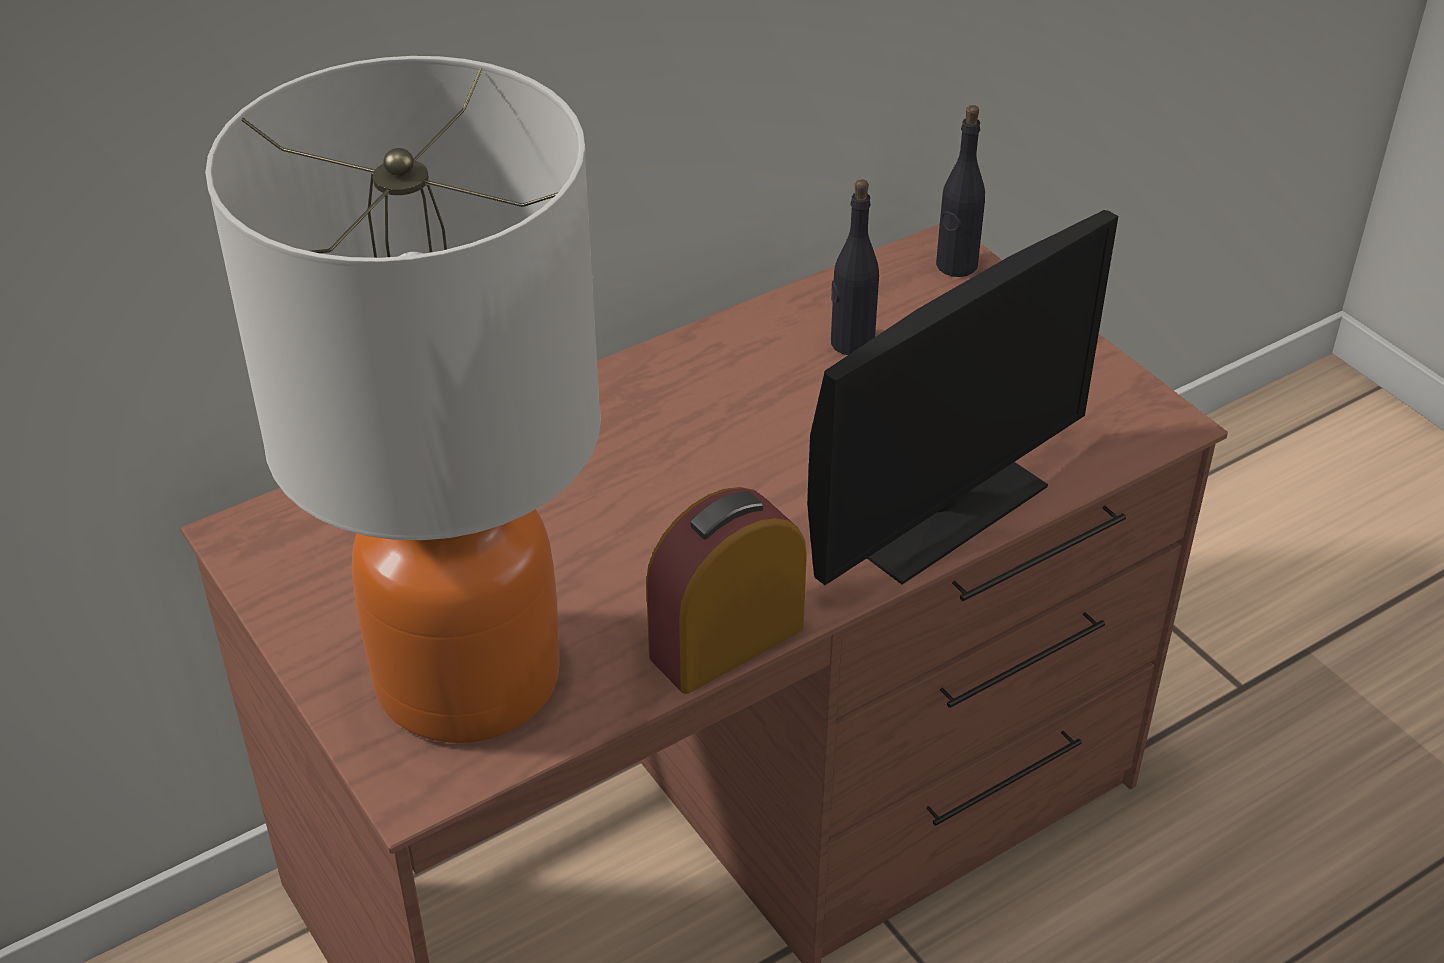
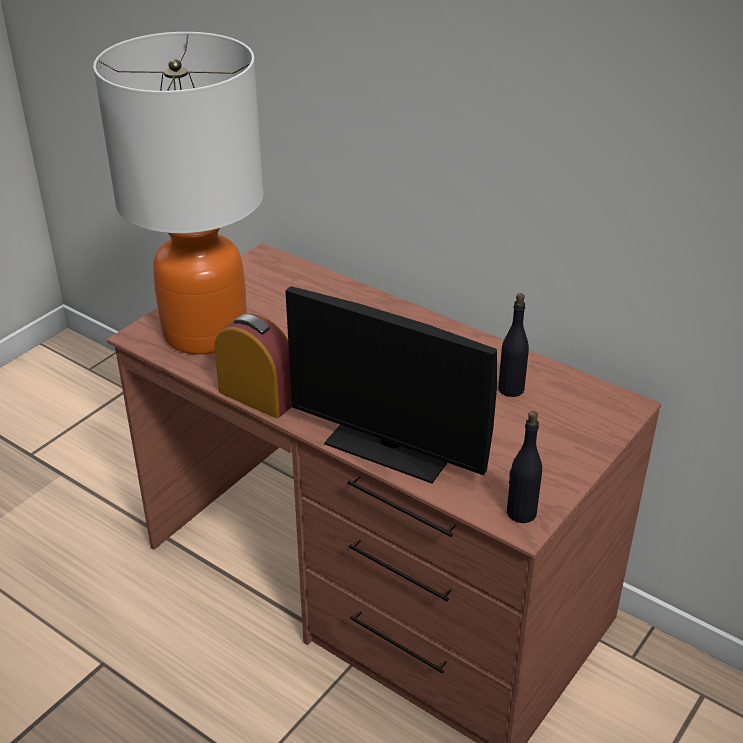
camera: 70 degrees right, 5 degrees down
black bottle [936,105,985,277] -> black bottle moved to [507,411,542,523]

